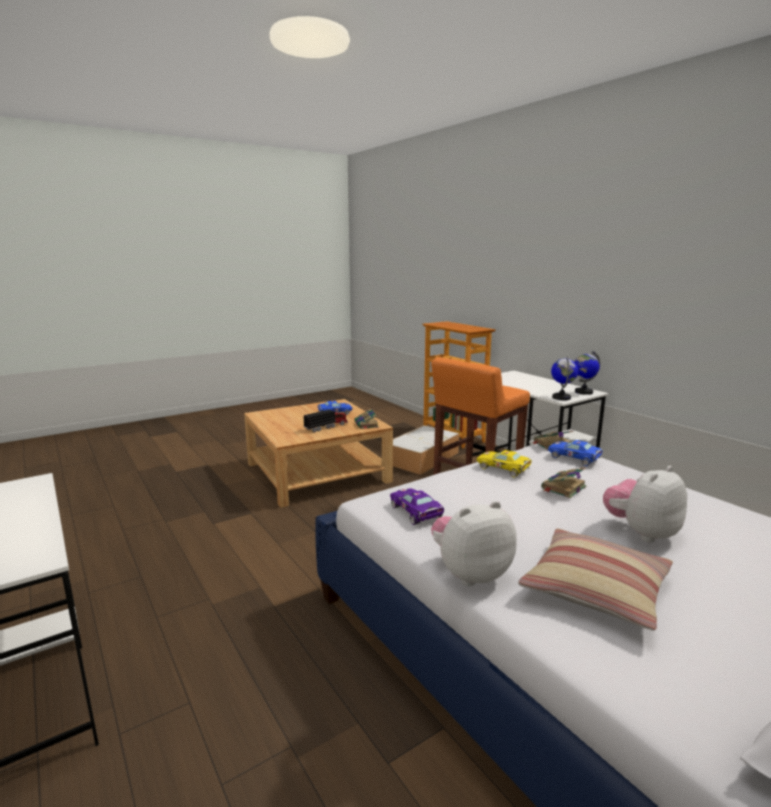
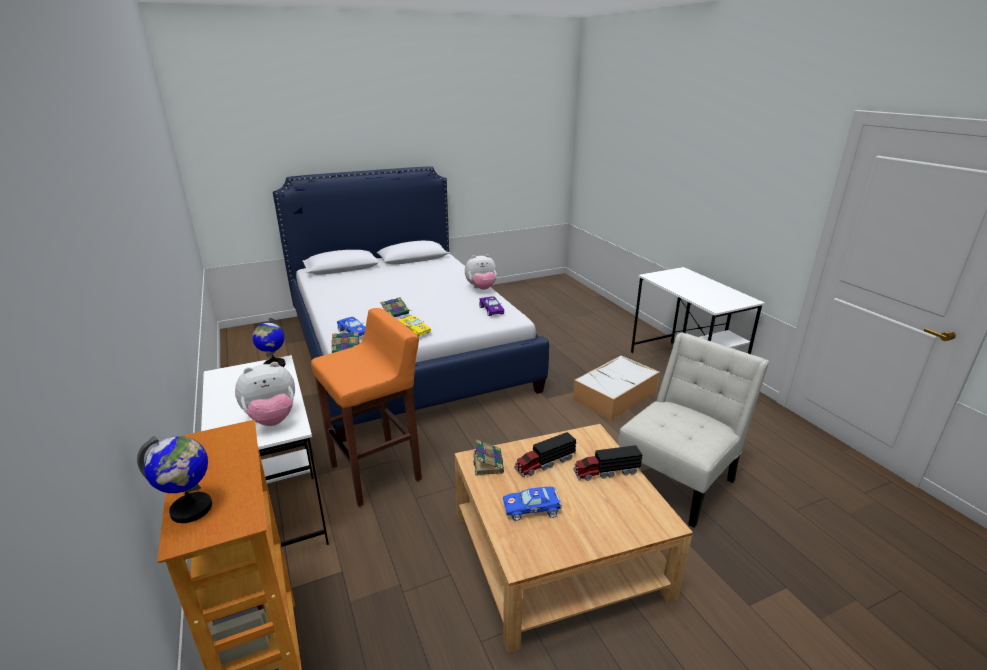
camera: 170 degrees left, 10 degrees up
storage box [393,425,459,475] -> storage box moved to [573,356,660,421]
pillow [518,529,673,631] -> none
globe [575,351,600,395] -> globe moved to [137,436,212,523]
plush toy [603,466,687,543] -> plush toy moved to [235,362,295,426]
none -> toy truck [573,445,643,481]
none -> white chair [618,332,769,528]

